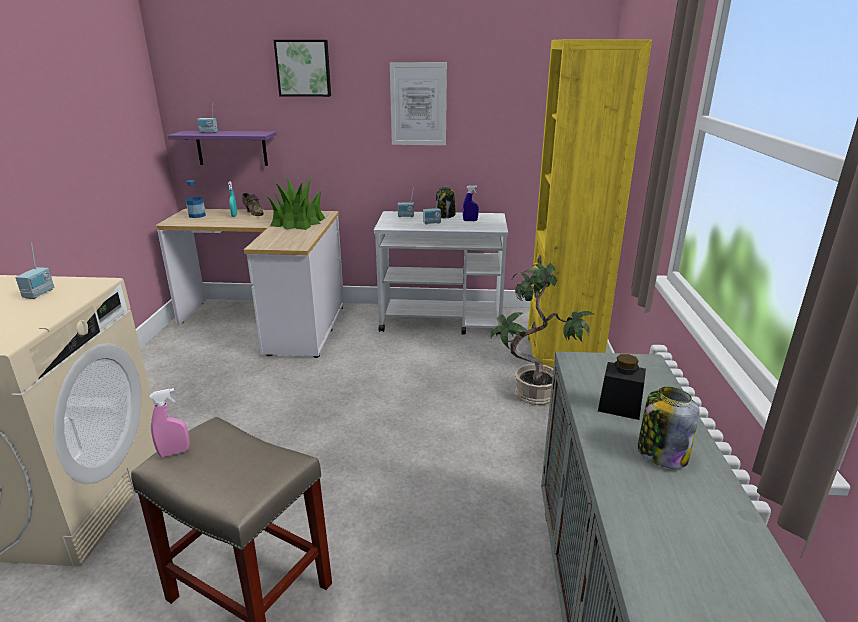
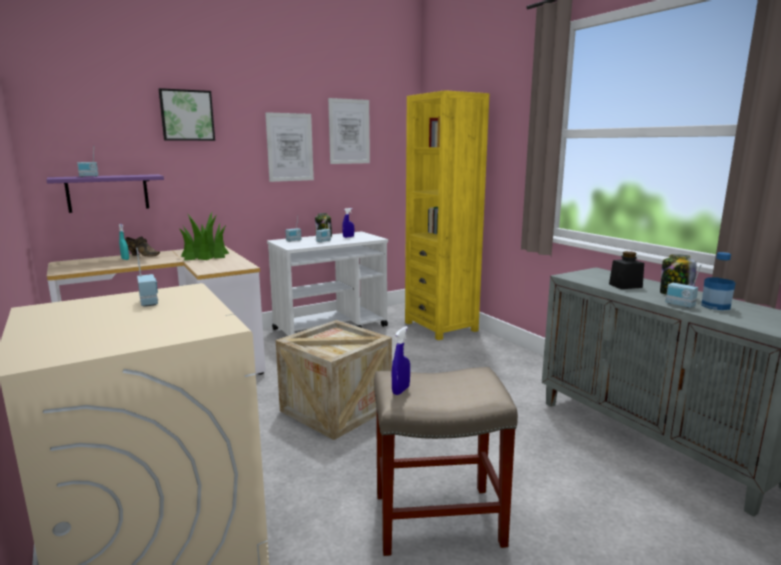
camera: 35 degrees left, 10 degrees down
pink spray bottle [150,388,190,457] -> blue spray bottle [392,326,410,395]
bottle [185,180,206,218] -> bottle moved to [701,252,736,310]
potted plant [491,263,595,405] -> none
none -> crate [276,320,392,440]
none -> picture [328,98,370,164]
none -> radio [666,265,701,308]

